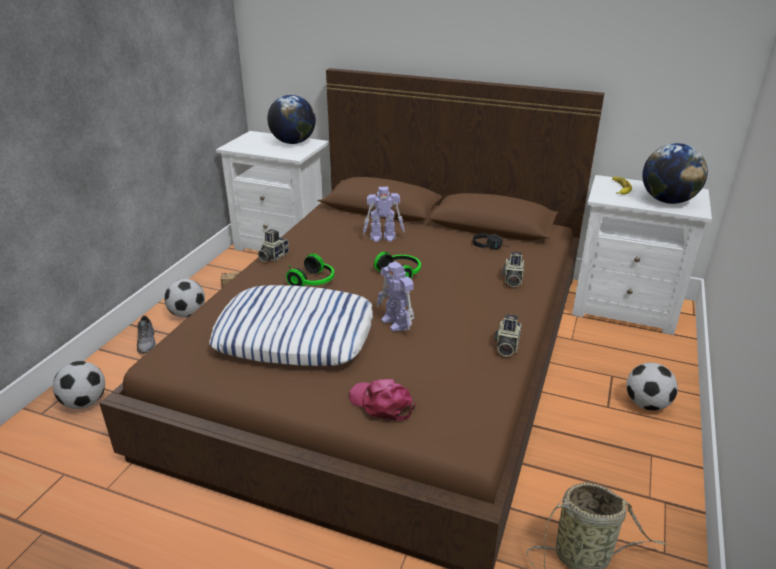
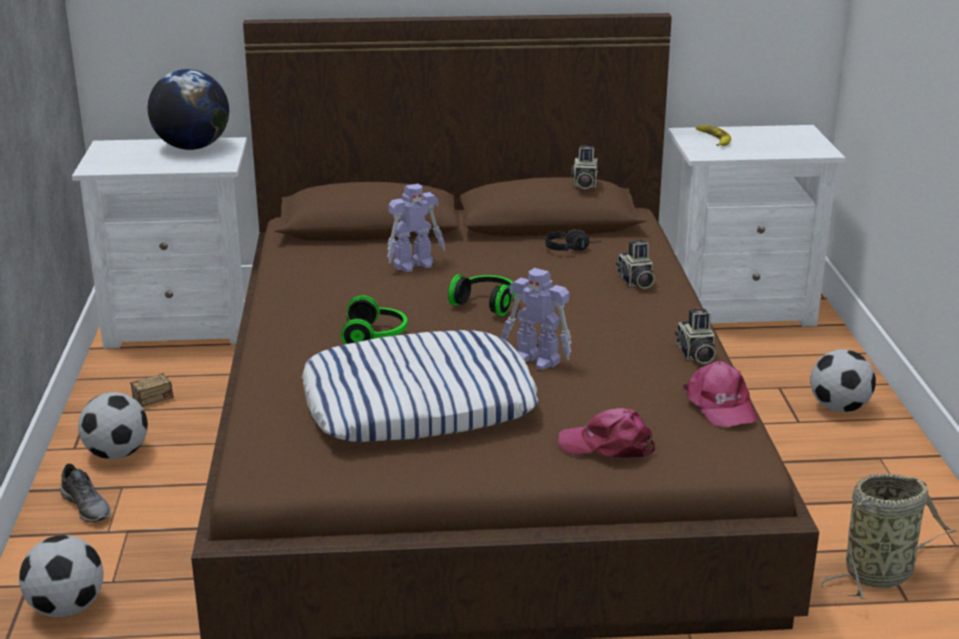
camera: 25 degrees left, 5 degrees down
camera [258,229,289,262] -> camera moved to [571,146,598,189]
globe [642,143,708,204] -> none
none -> pink cap [683,361,758,427]

